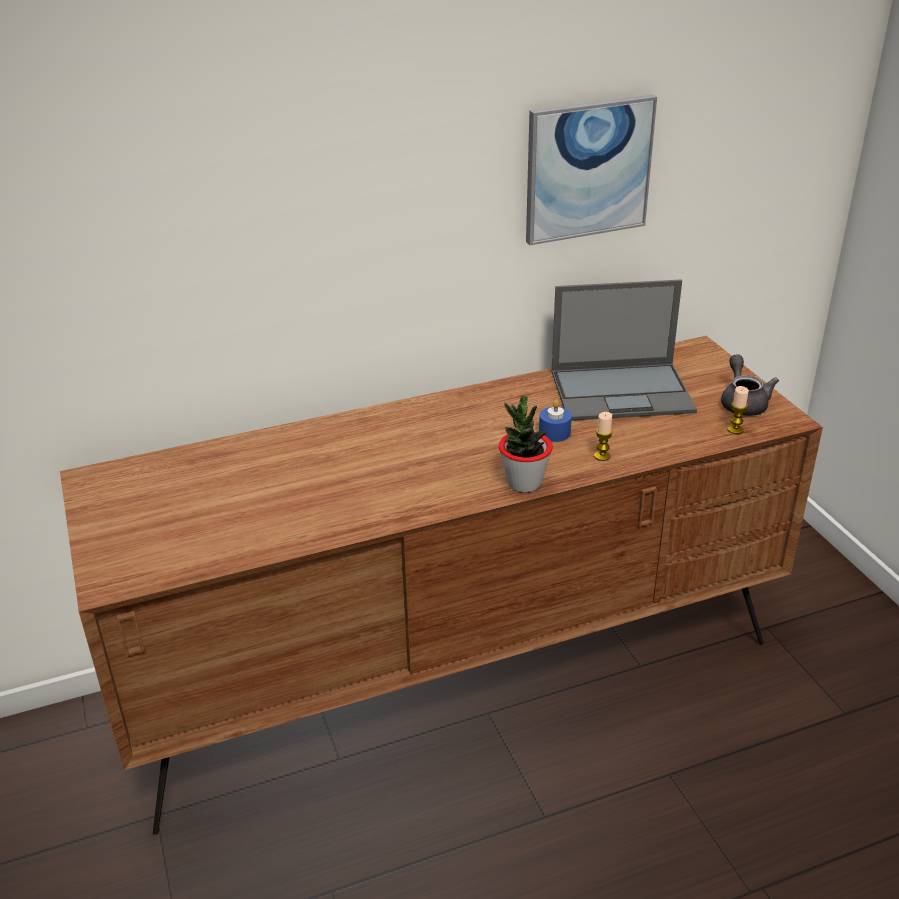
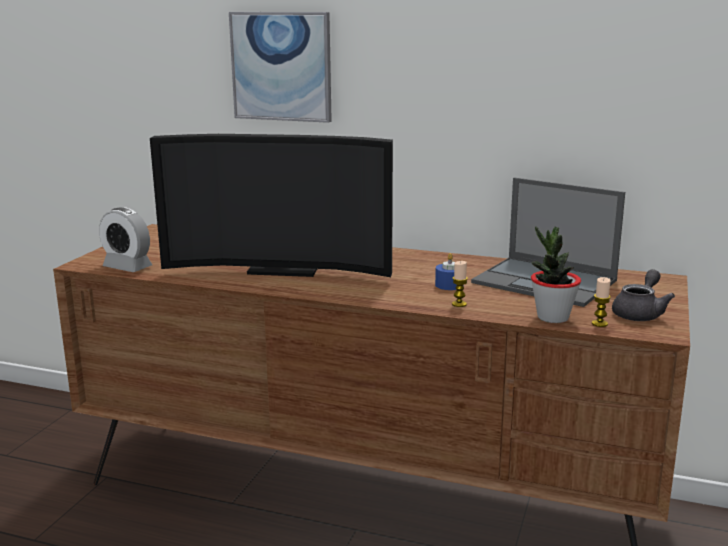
camera: 40 degrees right, 15 degrees down
potted plant [499,396,553,493] -> potted plant moved to [531,226,581,323]
picture [526,95,657,245] -> picture moved to [229,12,332,123]
none -> alarm clock [99,208,152,272]
none -> television [150,134,393,277]

